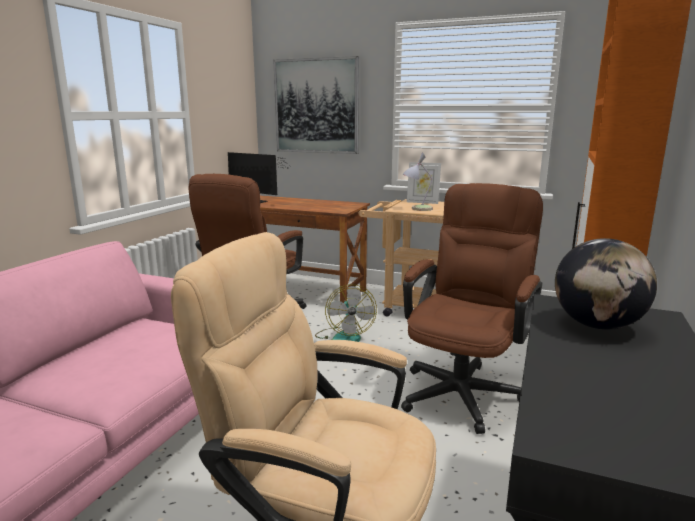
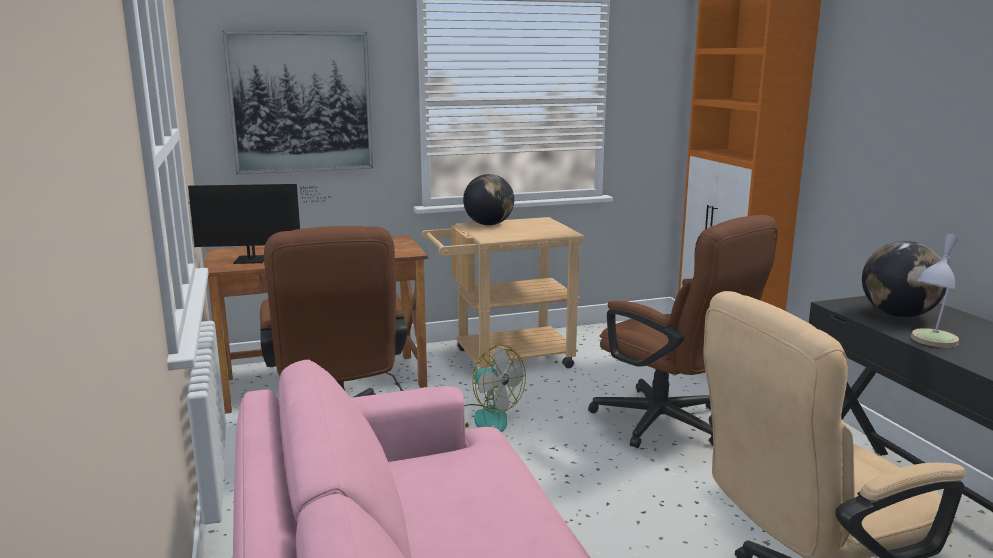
camera: 40 degrees left, 0 degrees up
brown office chair [401,183,543,434] -> brown office chair turned 150 degrees clockwise [588,215,778,448]
table lamp [403,152,433,211] -> table lamp moved to [911,234,959,348]
picture frame [407,162,441,204] -> globe [463,174,514,225]

